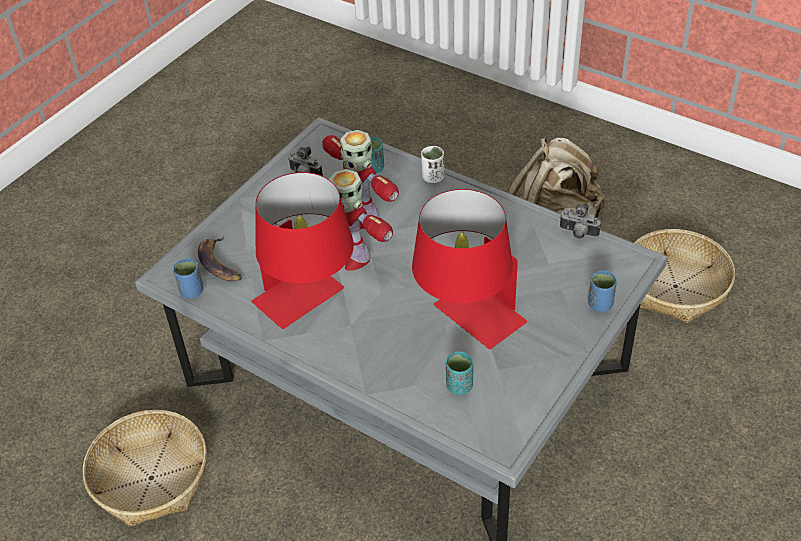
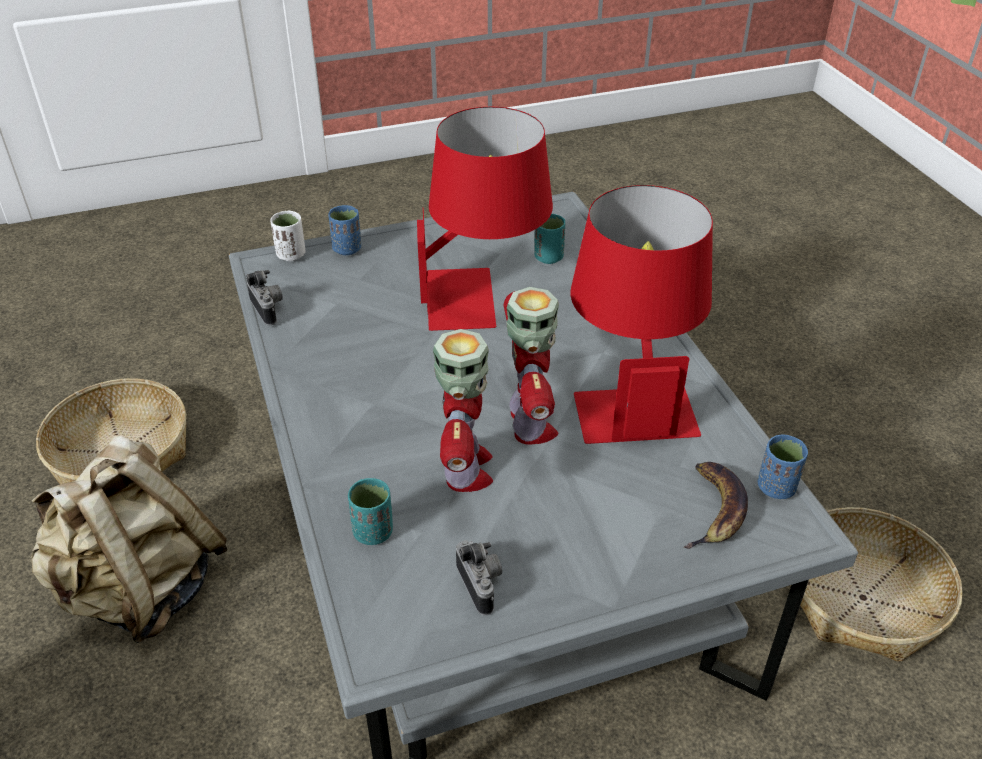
camera: 145 degrees left, 5 degrees down
white cup [421,146,444,183] -> white cup moved to [270,211,305,261]

